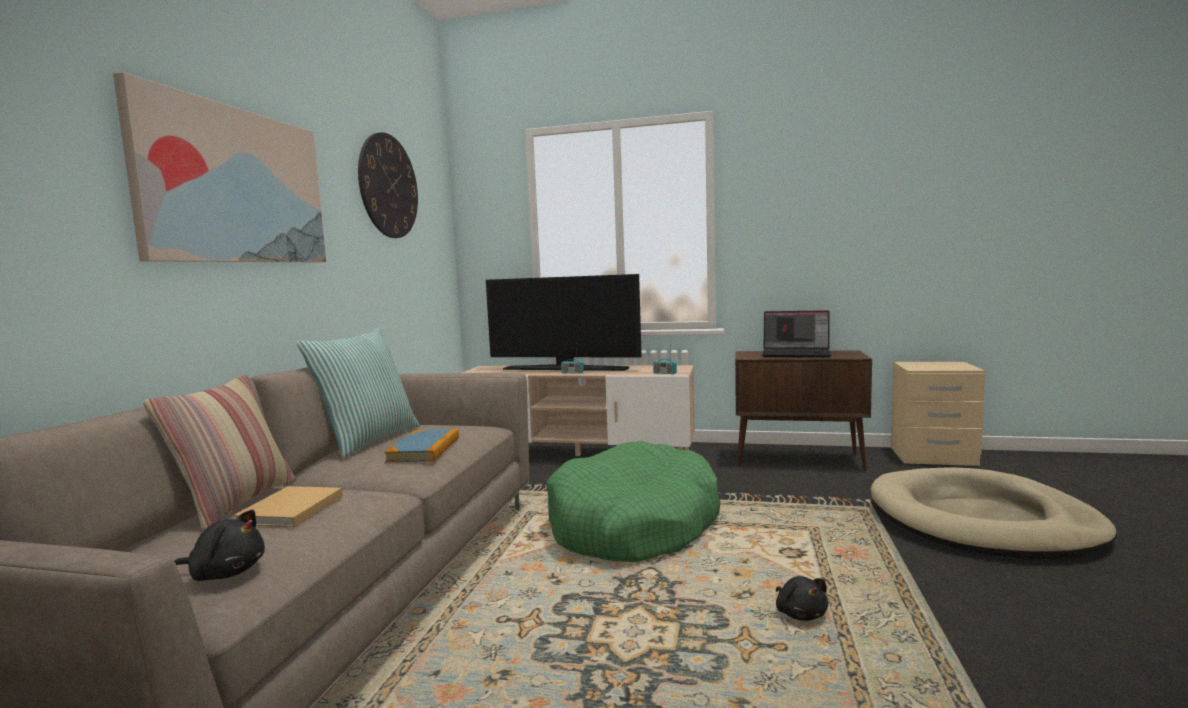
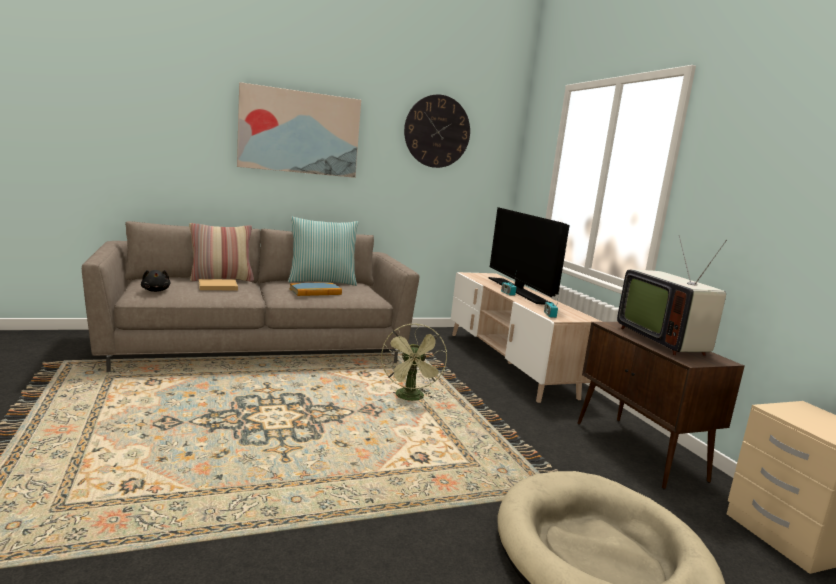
camera: 55 degrees right, 5 degrees up
green dog bed [546,441,720,562] -> green fan [381,323,447,401]
laptop [762,310,831,357] -> television [617,235,727,356]
black plush toy [776,576,829,621] -> none

